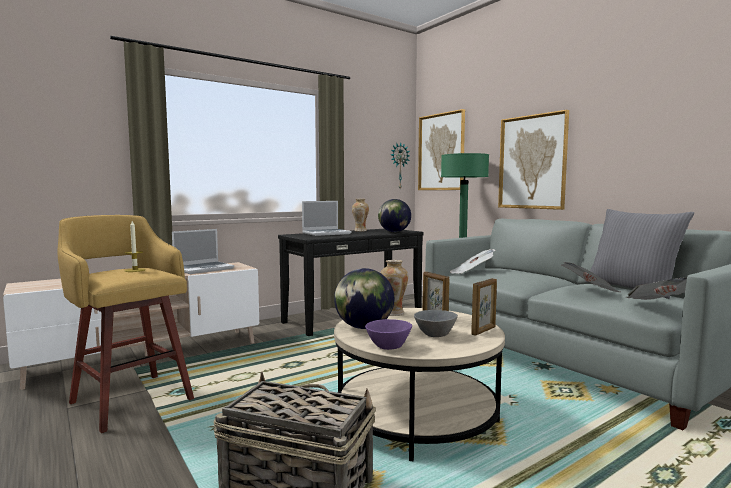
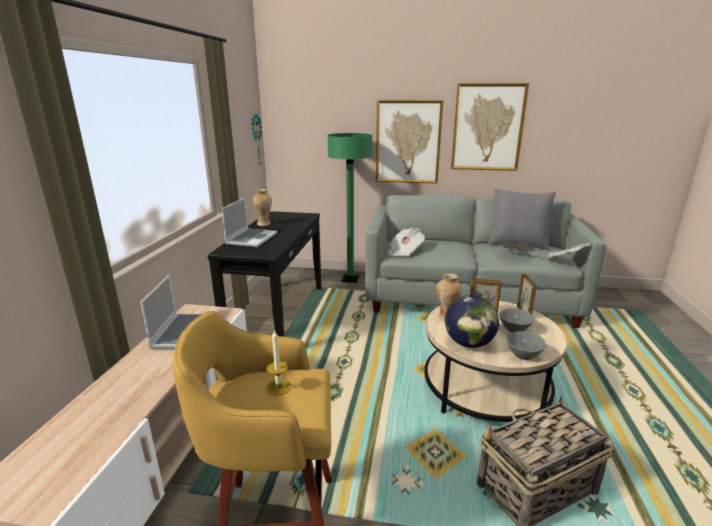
camera: 45 degrees left, 15 degrees up
purple bowl [365,319,412,350] -> grey bowl [506,331,546,360]
globe [378,199,411,232] -> none
picture [418,109,465,190] -> picture moved to [451,83,529,171]

